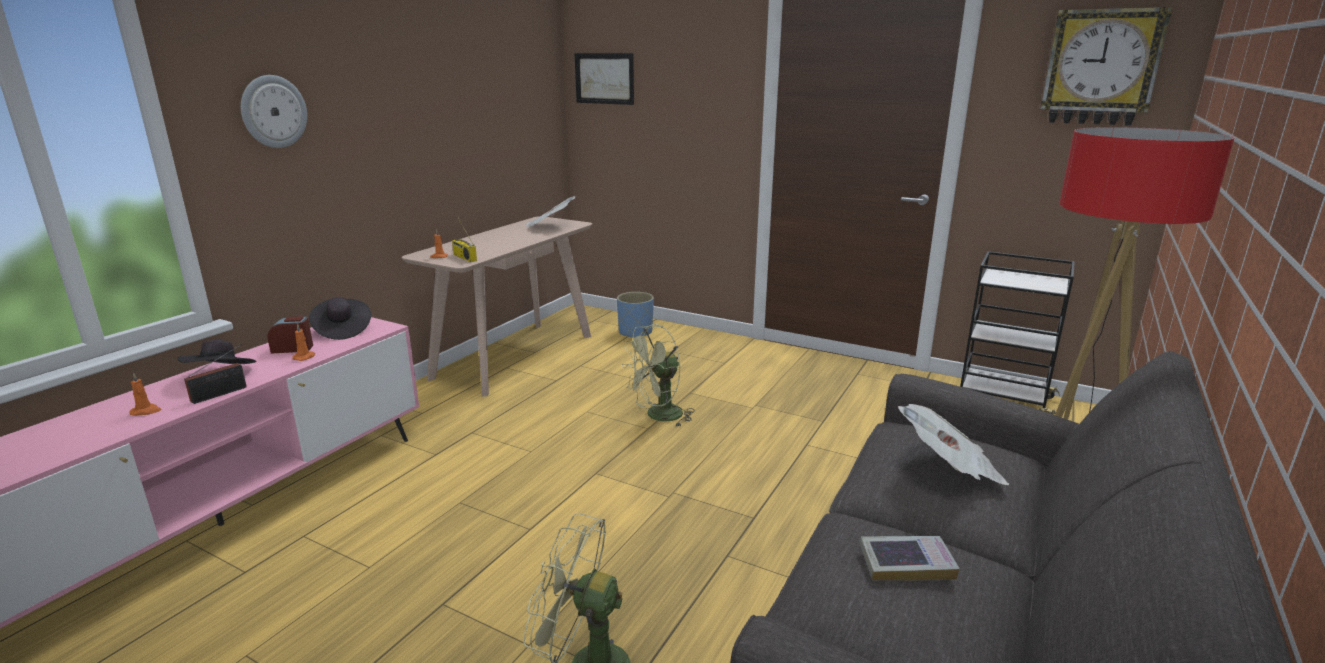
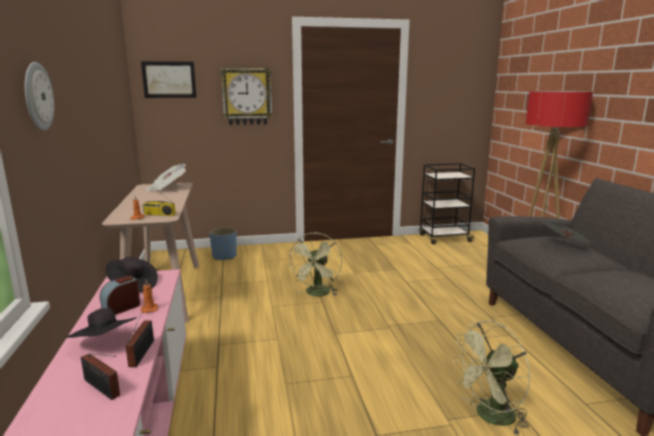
camera: 40 degrees left, 5 degrees down
orange candle [129,372,161,416] -> radio [81,353,120,400]
book [860,536,960,581] -> none
wall clock [1041,7,1172,126] -> wall clock moved to [221,68,272,125]

